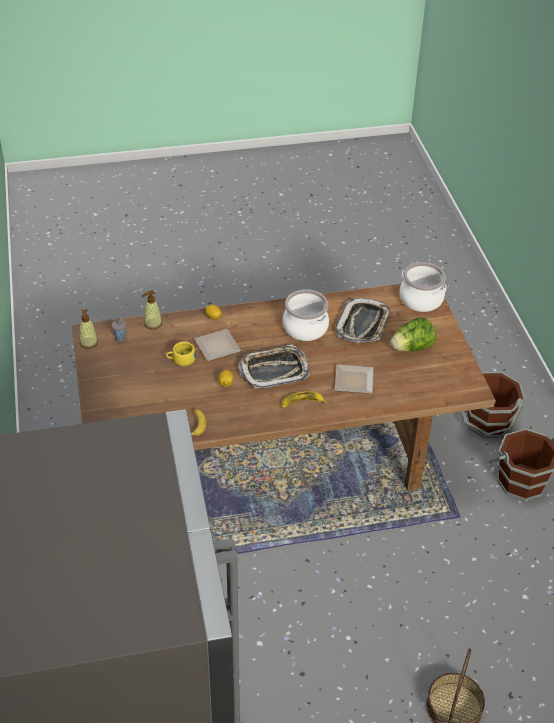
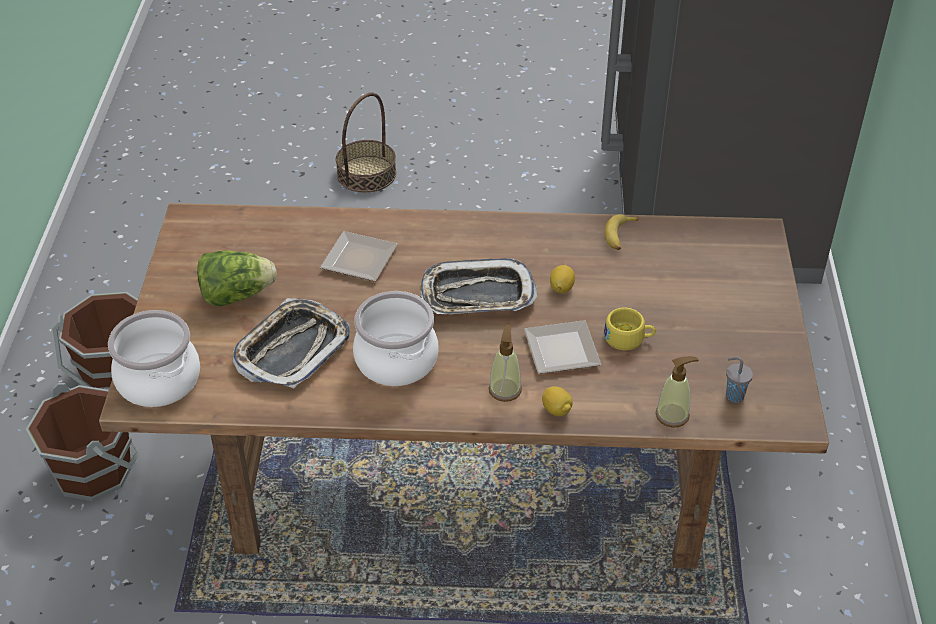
camera: 165 degrees left, 0 degrees up
soap dispenser [79,309,98,349] -> soap dispenser moved to [488,324,522,402]
banana [281,391,327,408] -> none

